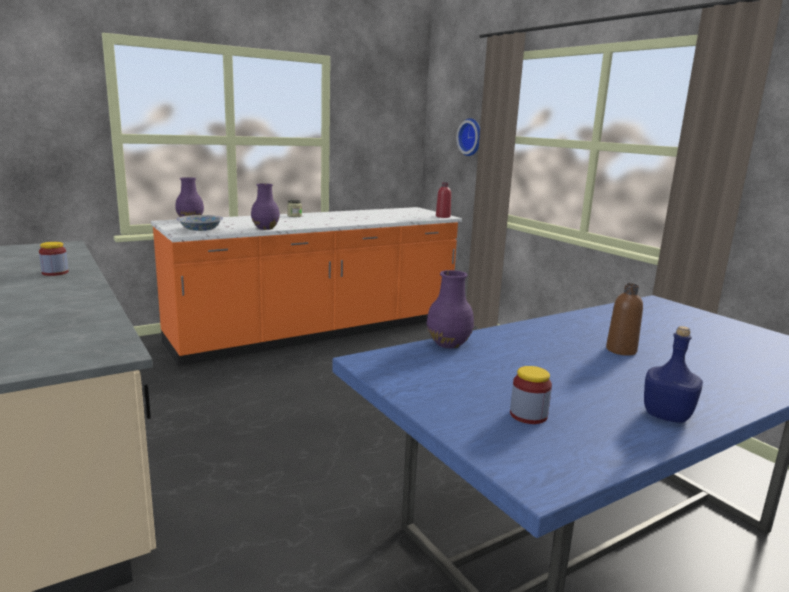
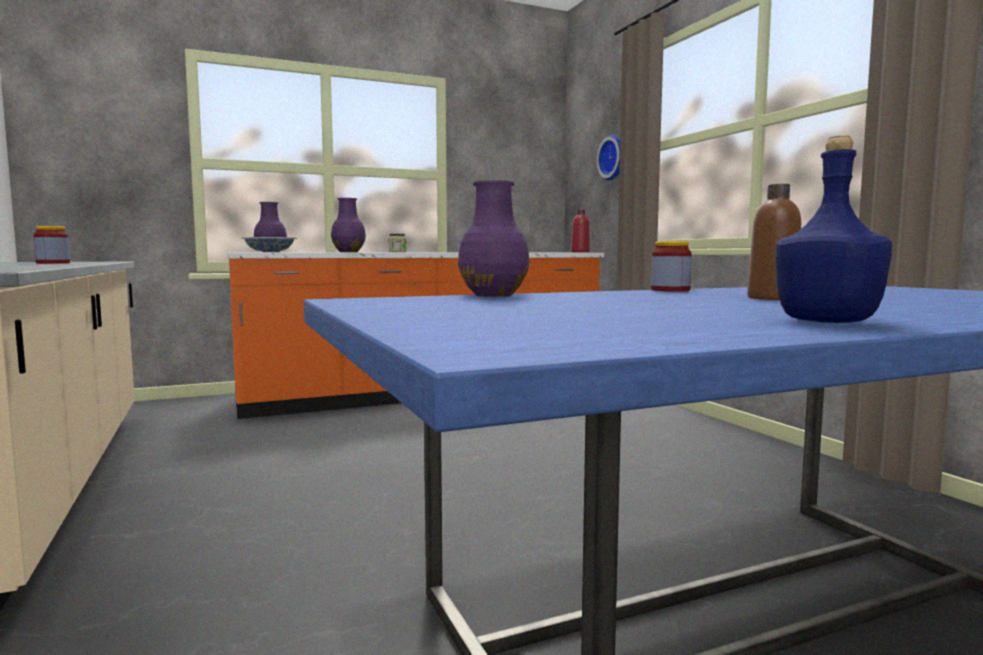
camera: 10 degrees right, 10 degrees down
jar [510,366,552,424] -> jar moved to [651,241,692,292]

